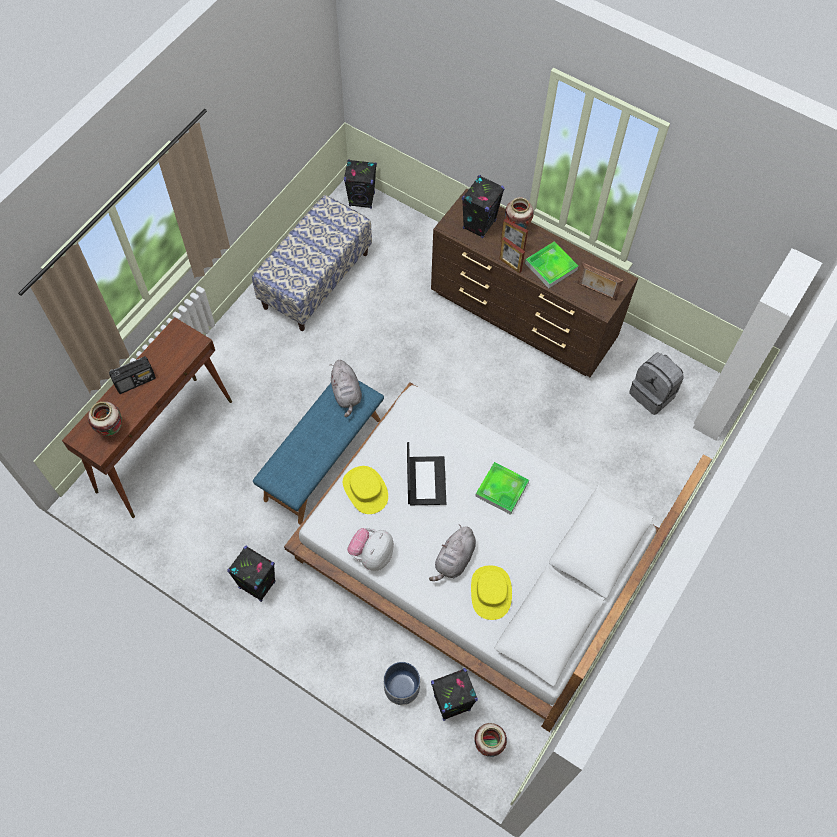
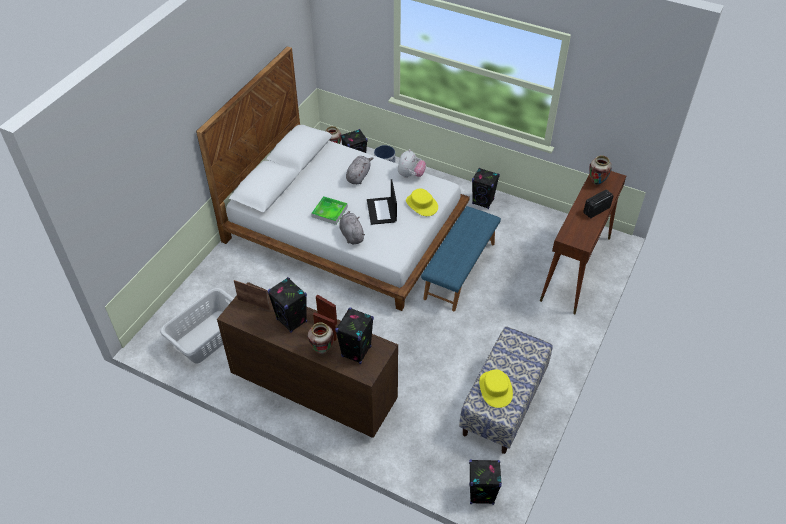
camera: 175 degrees right, 15 degrees down
grey plush toy [329,360,362,417] -> grey plush toy moved to [339,211,365,244]
yellow hat [471,565,512,620] -> yellow hat moved to [479,369,513,408]
tray [525,241,578,288] -> black speaker [267,277,307,333]
grey backpack [629,352,684,415] -> grey laundry basket [160,288,234,364]
white wardrobe [693,249,822,440] -> none

